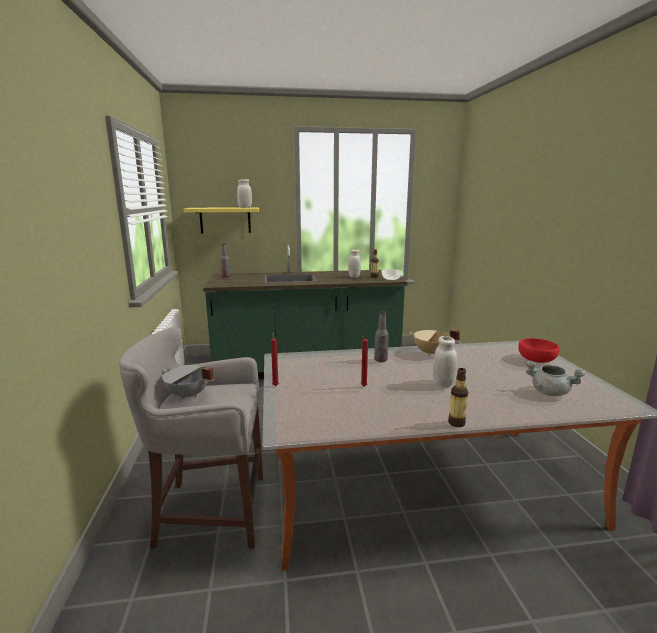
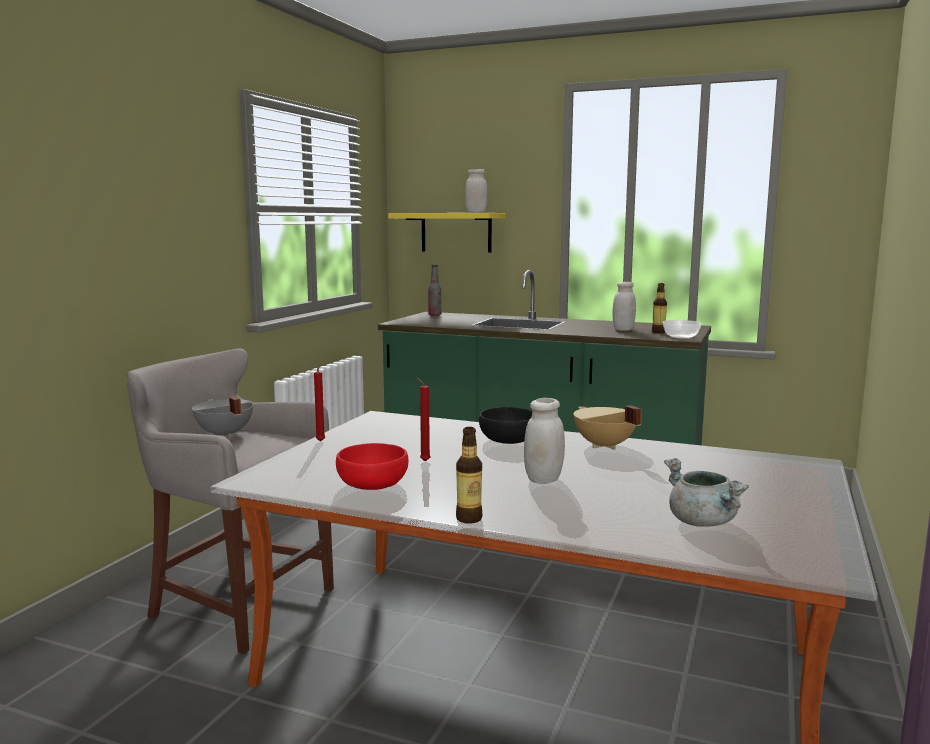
camera: 30 degrees right, 5 degrees down
bottle [374,311,389,362] -> black bowl [479,407,532,444]
red bowl [518,338,560,363] -> red bowl moved to [336,443,409,490]

